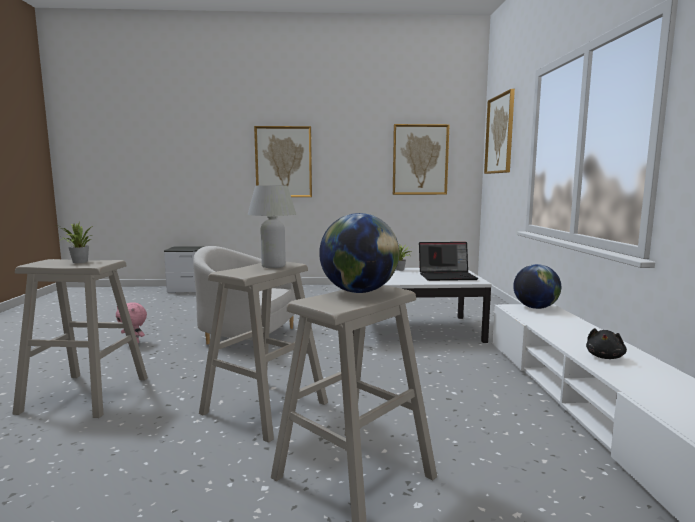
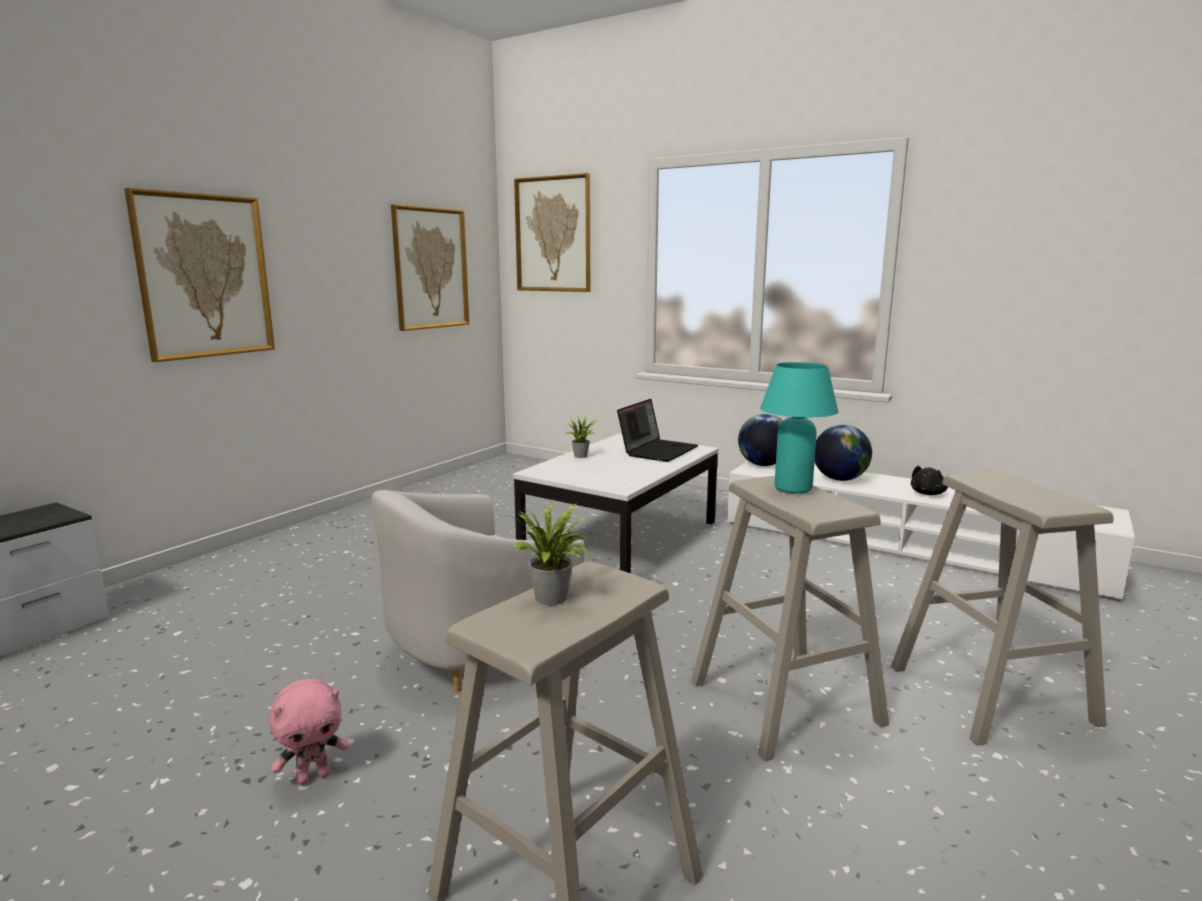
camera: 55 degrees left, 5 degrees up
white table lamp [248,186,296,268] -> turquoise table lamp [760,362,838,494]
globe [319,213,399,293] -> globe moved to [815,425,872,481]
black plush toy [586,328,627,359] -> black plush toy turned 60 degrees clockwise [911,466,948,495]

